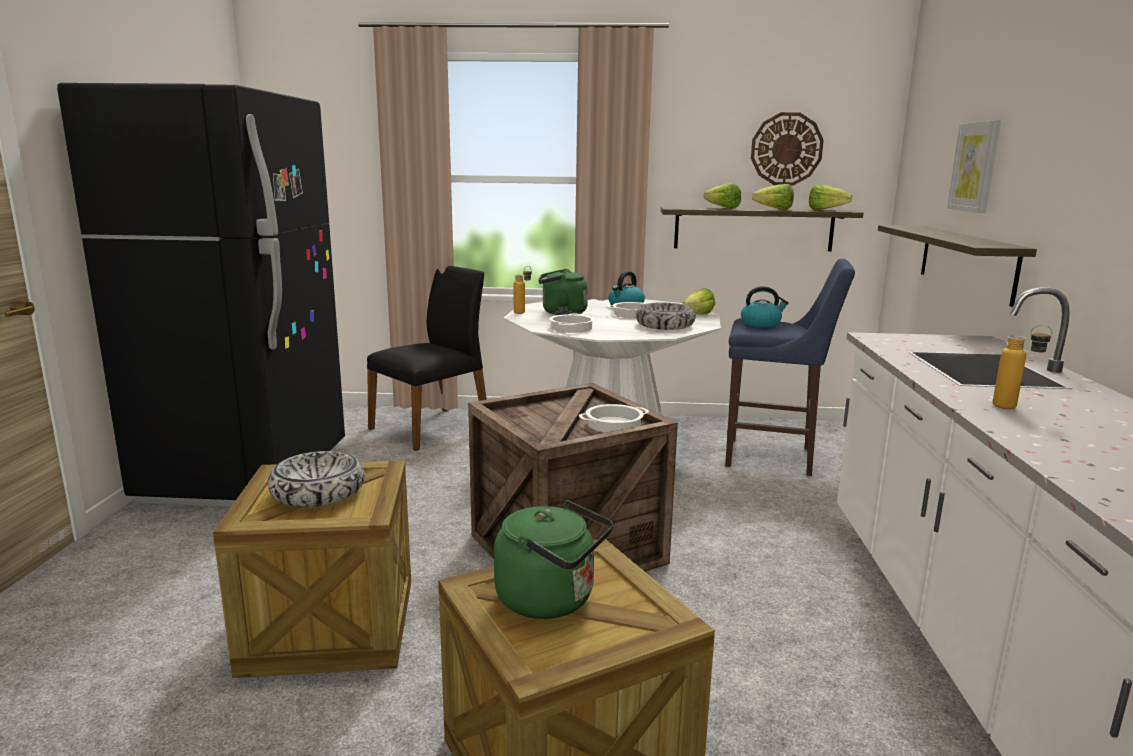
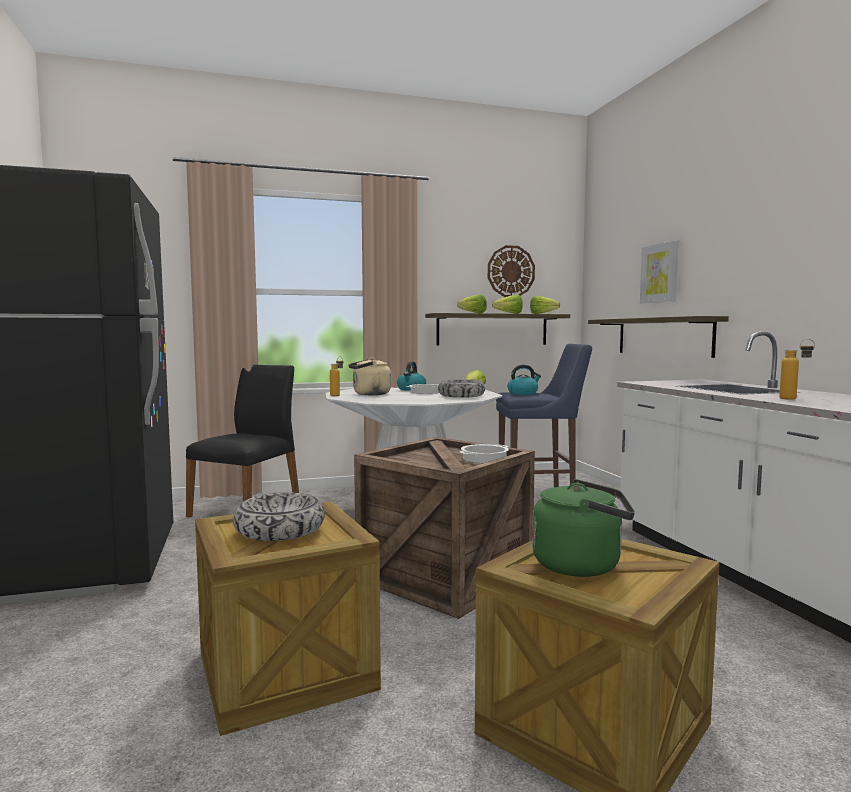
camera: 20 degrees left, 10 degrees down
green kettle [539,269,588,315] -> beige kettle [348,358,391,395]
cooking pot [549,314,594,333] -> none

